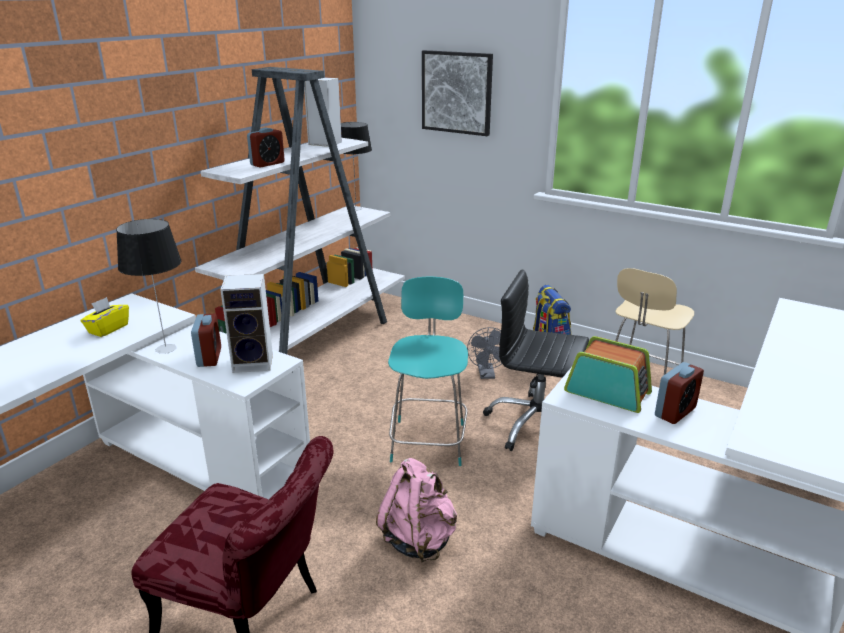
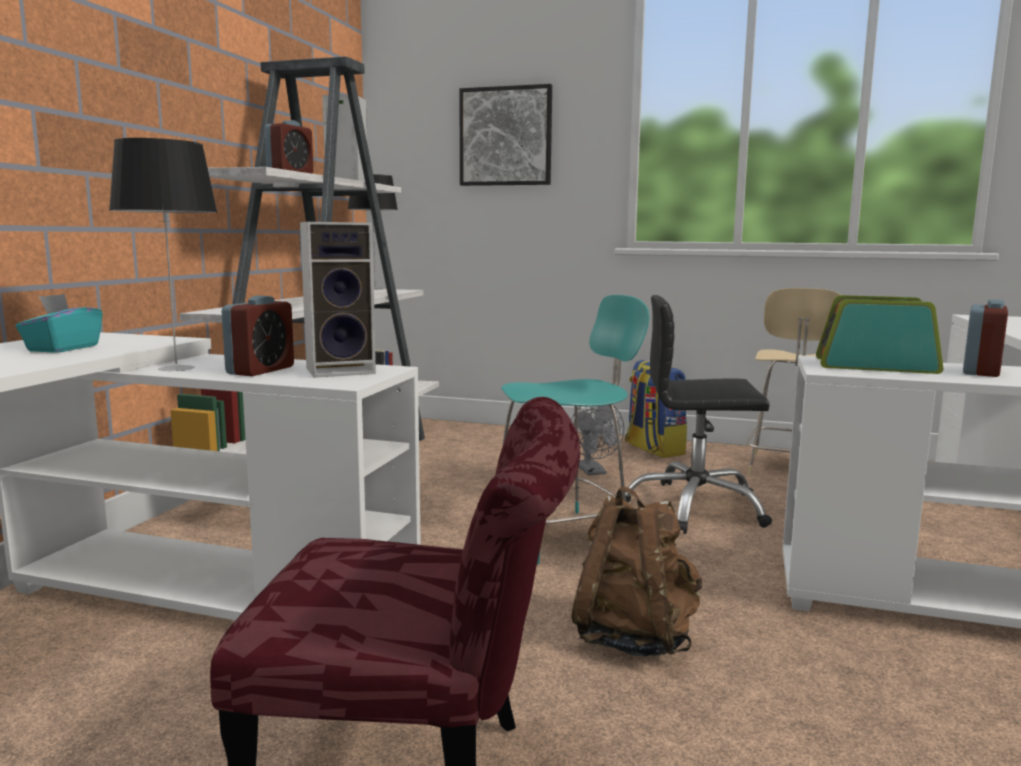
camera: 15 degrees left, 15 degrees down
yellow tissue box [80,297,129,337] -> turquoise tissue box [15,294,103,353]
alarm clock [191,314,221,367] -> alarm clock turned 45 degrees clockwise [221,295,294,376]
pink backpack [376,458,457,562] -> brown backpack [571,486,702,656]
turquoise chair [388,277,468,466] -> turquoise chair turned 75 degrees clockwise [501,295,649,564]

